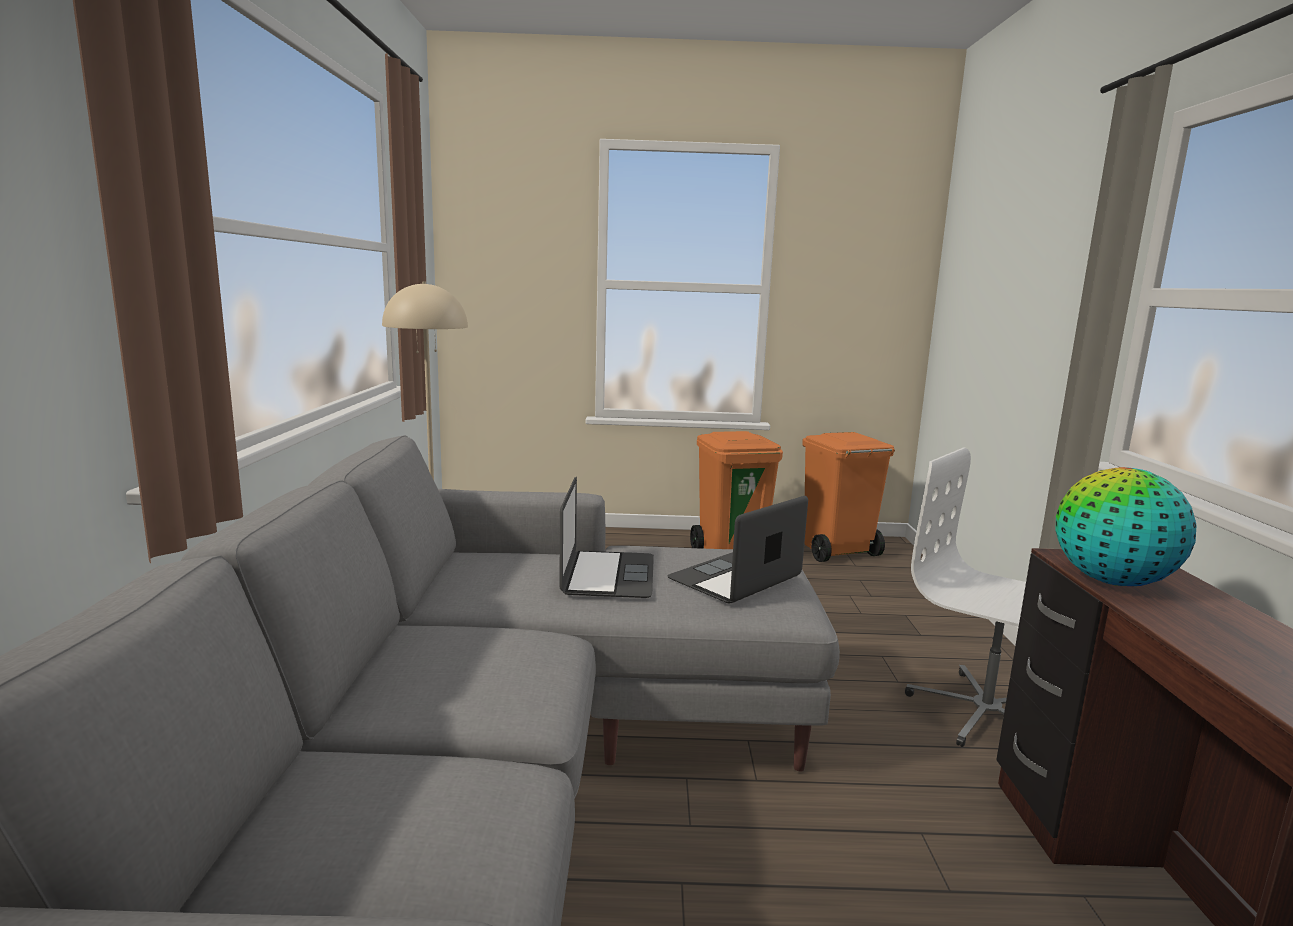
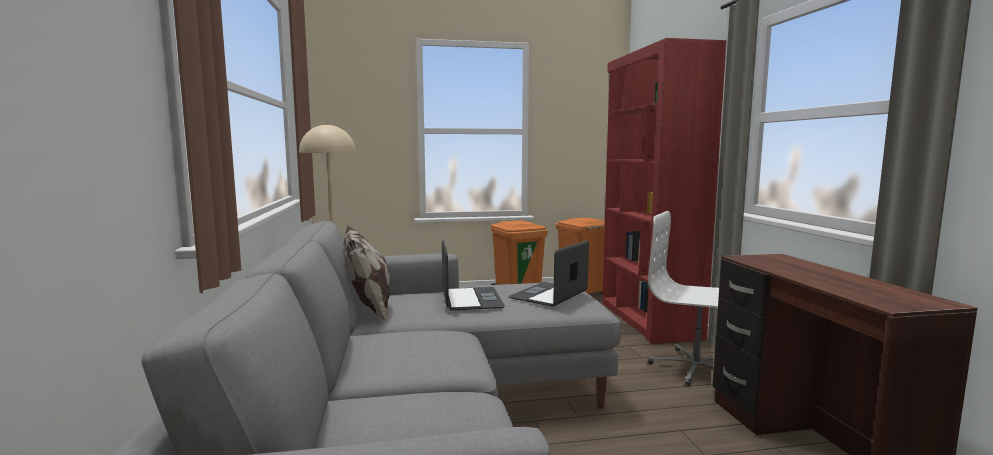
camera: 10 degrees left, 5 degrees down
globe [1056,467,1196,586] -> none
none -> pillow [342,225,390,322]
none -> red bookcase [602,38,727,344]

